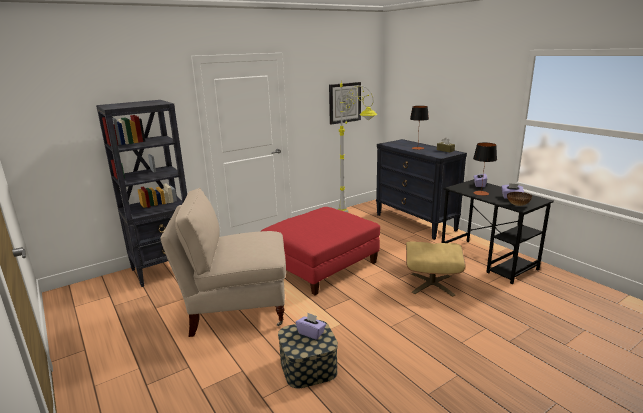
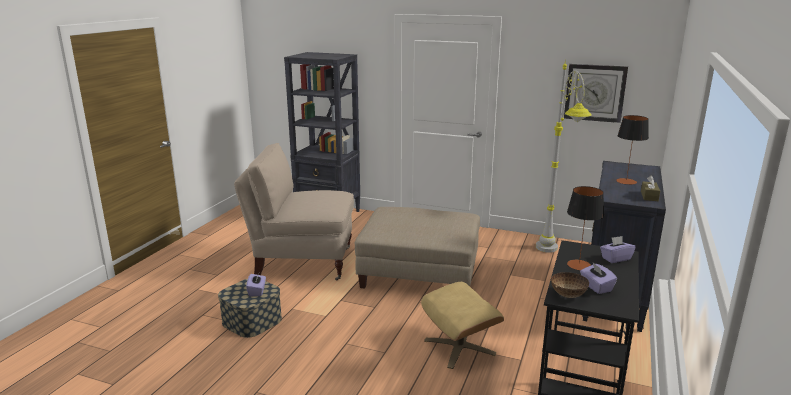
camera: 55 degrees right, 0 degrees up
beige chair [161,188,286,337] -> beige chair turned 45 degrees counterclockwise [234,143,354,280]
red ottoman [261,207,380,295] -> beige ottoman [355,207,480,289]

